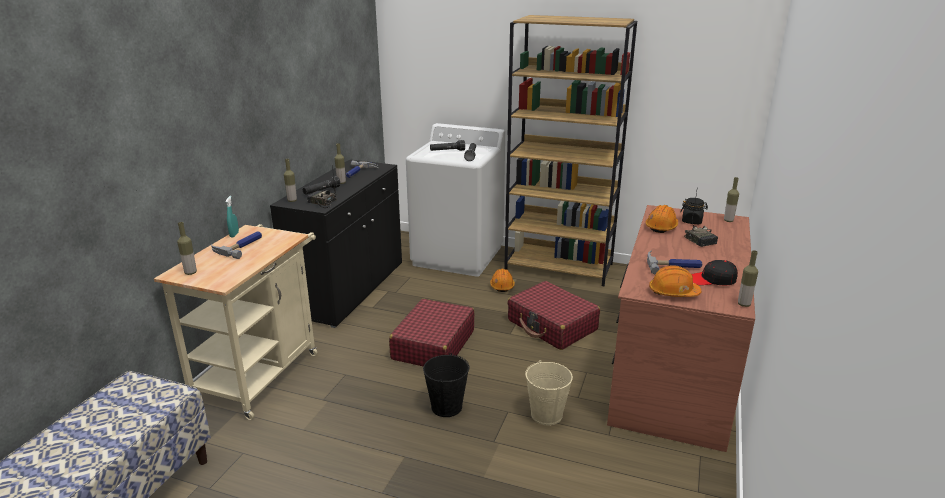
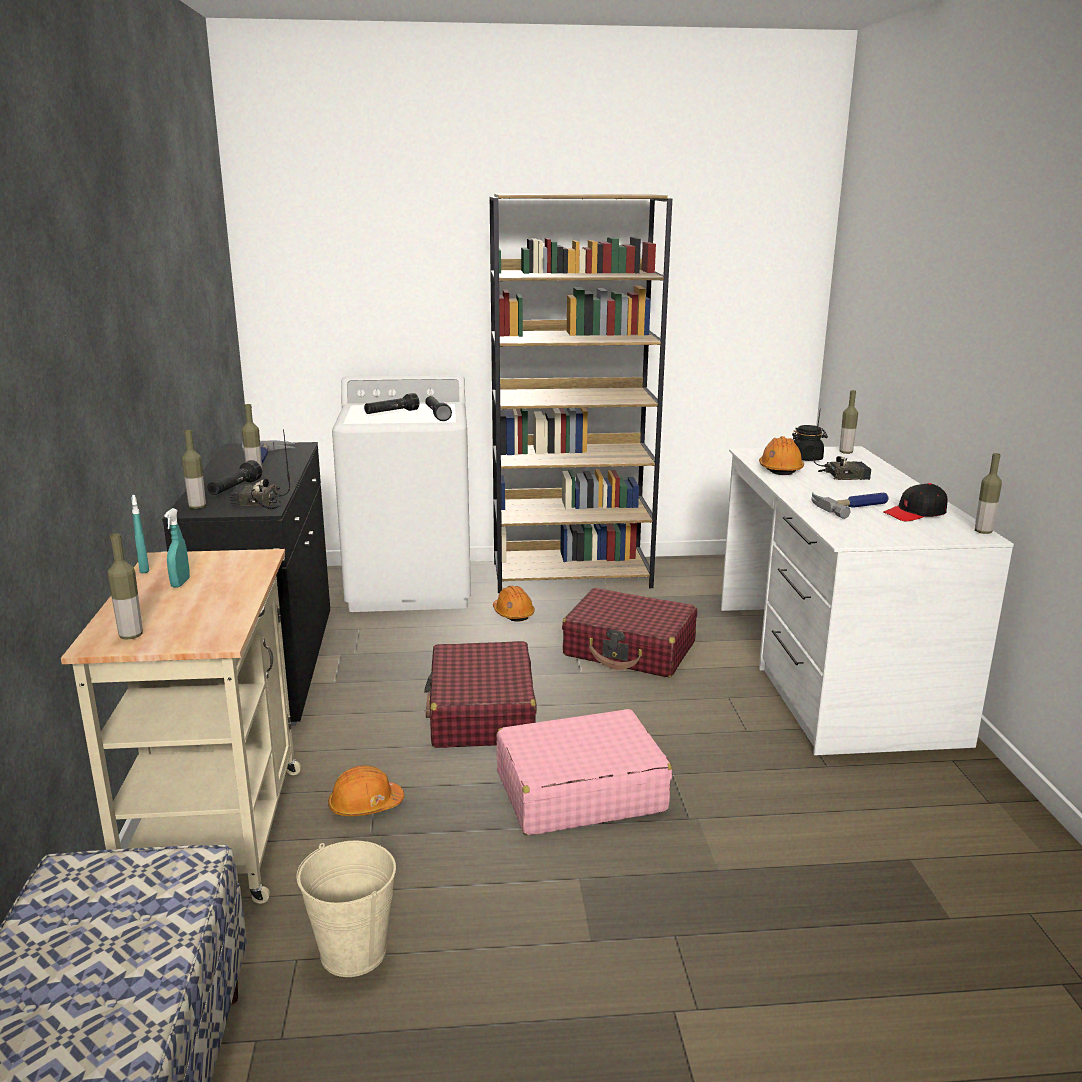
camera: 25 degrees left, 5 degrees down
hammer [211,231,262,259] -> turquoise spray bottle [164,508,190,588]
black bucket [423,353,469,417] -> pink suitcase [497,709,672,835]
beige bucket [525,360,573,425] -> beige bucket moved to [296,841,396,977]
brown desk [607,205,755,452] -> white desk [721,446,1014,755]
orange hard hat [649,265,702,297] -> orange hard hat moved to [328,765,404,816]
radio [684,187,718,247] -> radio turned 45 degrees counterclockwise [813,408,871,480]

